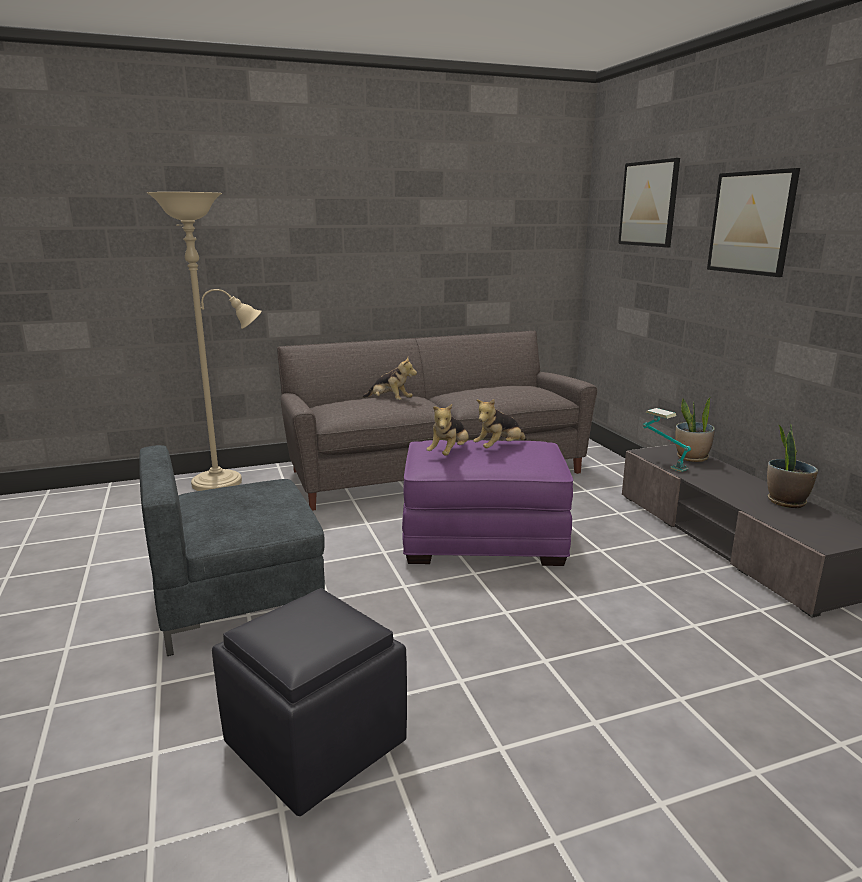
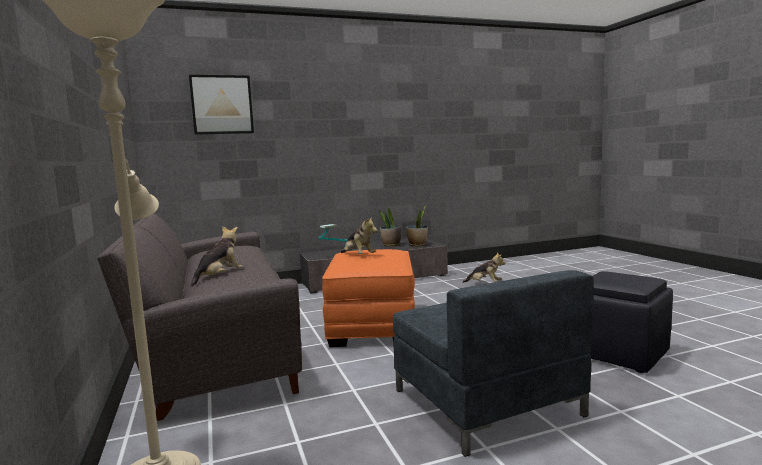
camera: 90 degrees left, 10 degrees down
purple ottoman [402,440,573,566] -> orange ottoman [322,249,415,347]
plush toy [426,404,469,456] -> plush toy moved to [463,252,506,283]
potted plant [675,397,715,462] -> potted plant moved to [406,206,428,247]
picture [707,168,800,277] -> none

